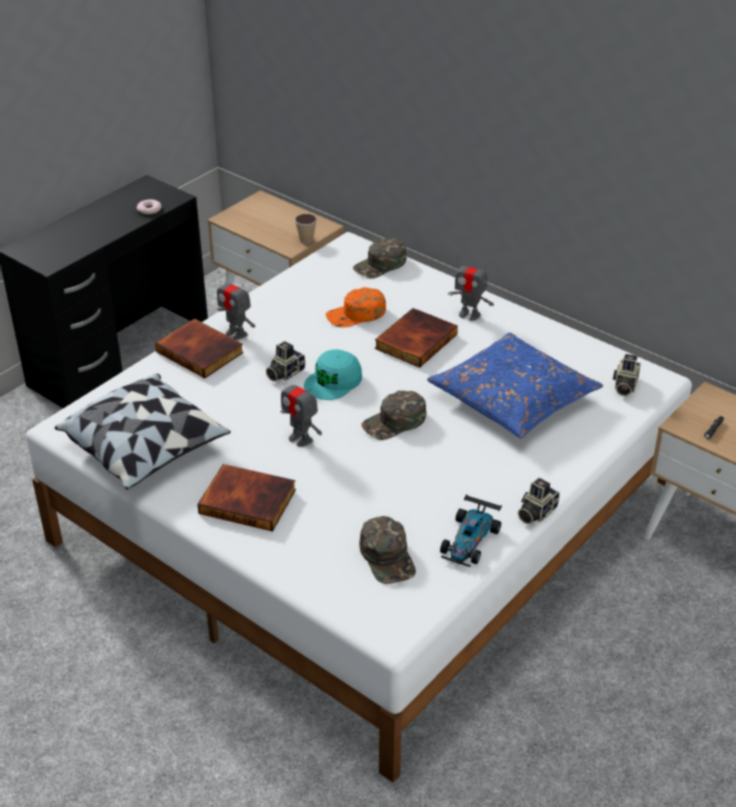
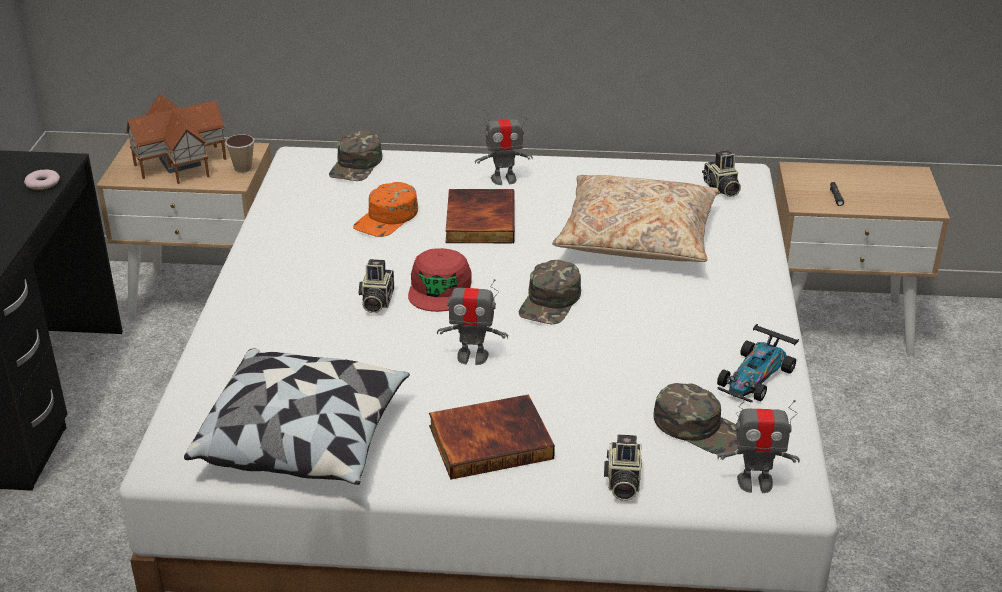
camera: 35 degrees left, 5 degrees down
book [155,319,244,378] -> none
toy robot [217,271,255,340] -> toy robot moved to [717,395,800,493]
turquoise cap [304,349,362,400] -> red cap [408,248,472,312]
blue pillow [427,333,603,438] -> beige pillow [552,175,719,262]
toy car [440,494,502,567] -> toy car turned 45 degrees clockwise [717,324,799,402]
camera [518,478,560,524] -> camera moved to [604,434,642,501]
none -> toy house [125,94,226,184]

